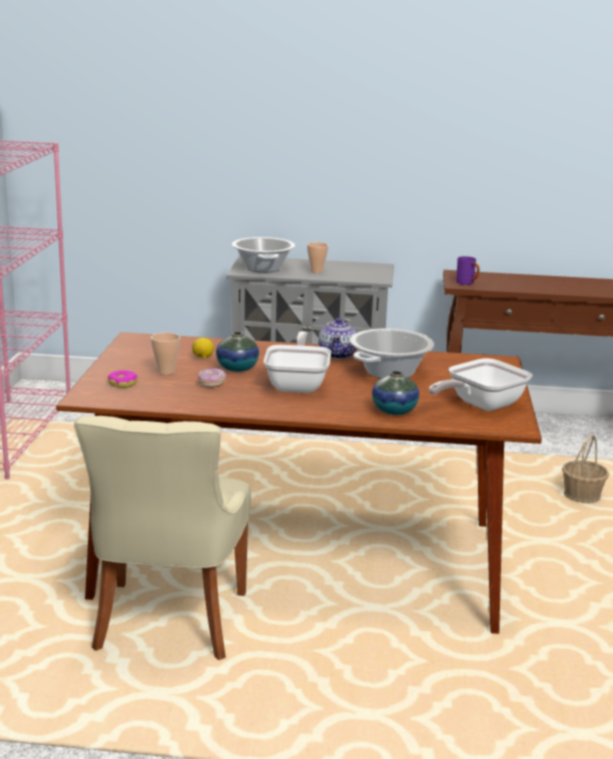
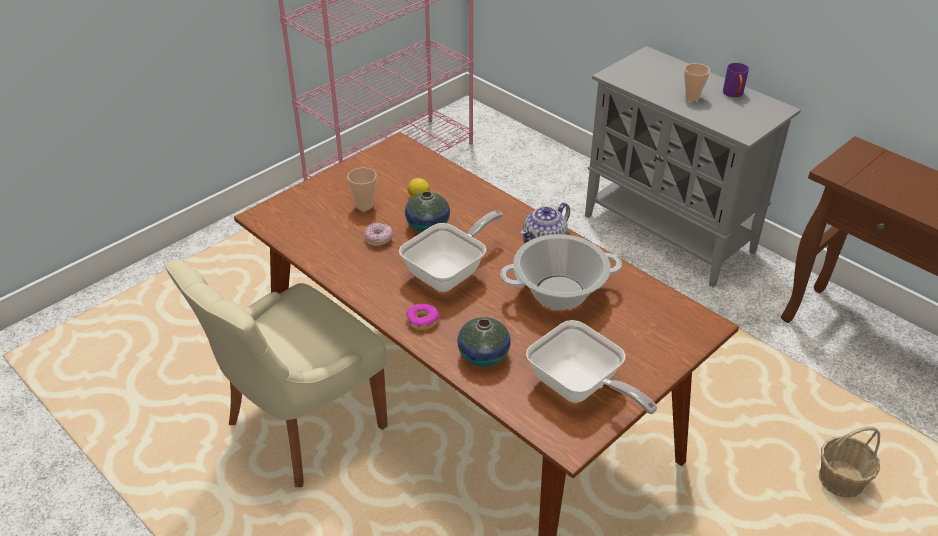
camera: 40 degrees right, 20 degrees up
donut [108,370,137,388] -> donut moved to [406,304,440,330]
cooking pot [232,237,295,273] -> none
frying pan [429,358,532,411] -> frying pan turned 135 degrees counterclockwise [526,320,657,414]
purple mug [456,256,480,285] -> purple mug moved to [723,63,749,97]

